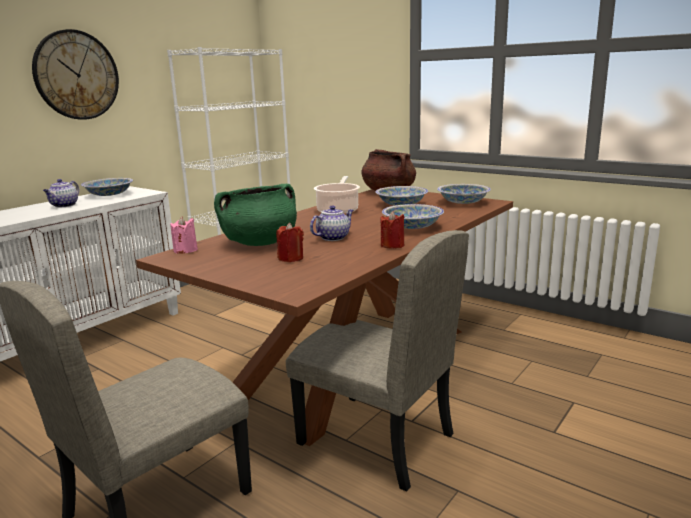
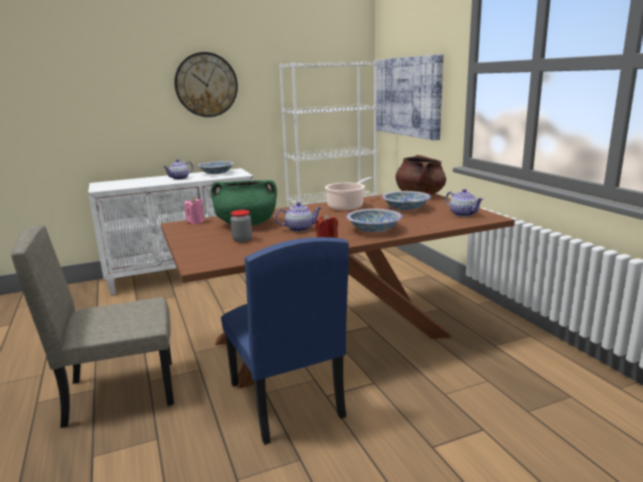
camera: 30 degrees right, 0 degrees up
red candle [276,223,304,262] -> jar [230,210,252,242]
beige chair [286,230,469,491] -> blue chair [221,237,349,445]
bowl [437,184,491,204] -> teapot [445,189,483,217]
none -> picture [377,54,444,140]

